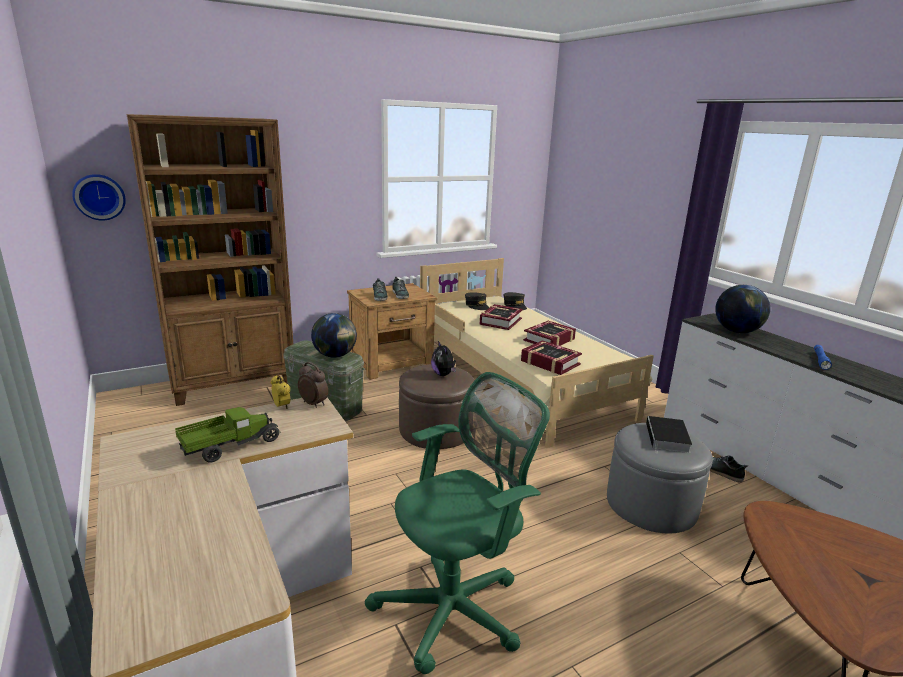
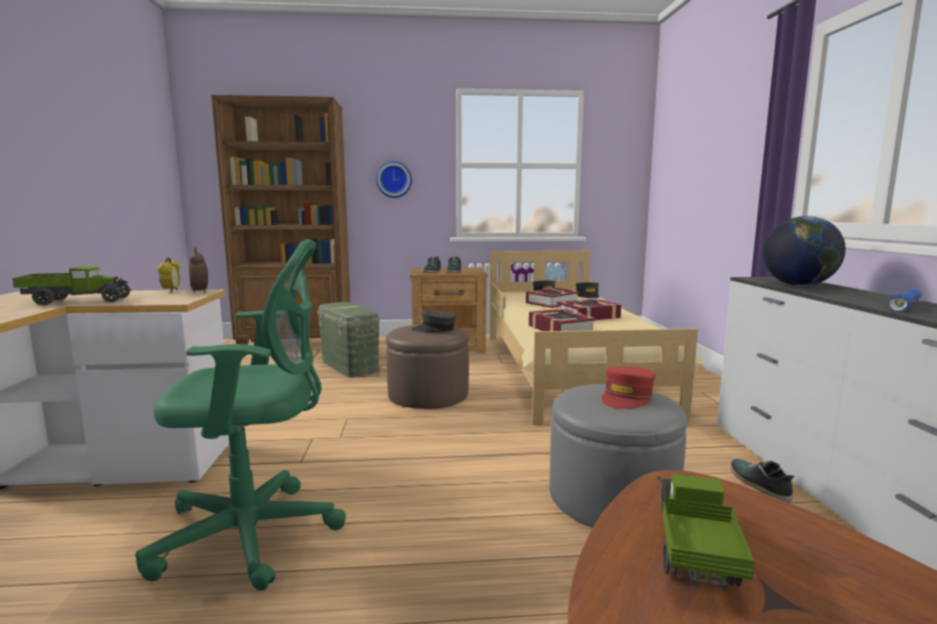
camera: 25 degrees right, 10 degrees down
wall clock [72,174,126,221] -> wall clock moved to [376,161,412,198]
globe [311,313,357,358] -> none
plush toy [431,341,456,376] -> grey cap [411,309,457,333]
book [646,416,692,454] -> red cap [601,366,655,409]
none -> toy truck [657,474,754,591]

